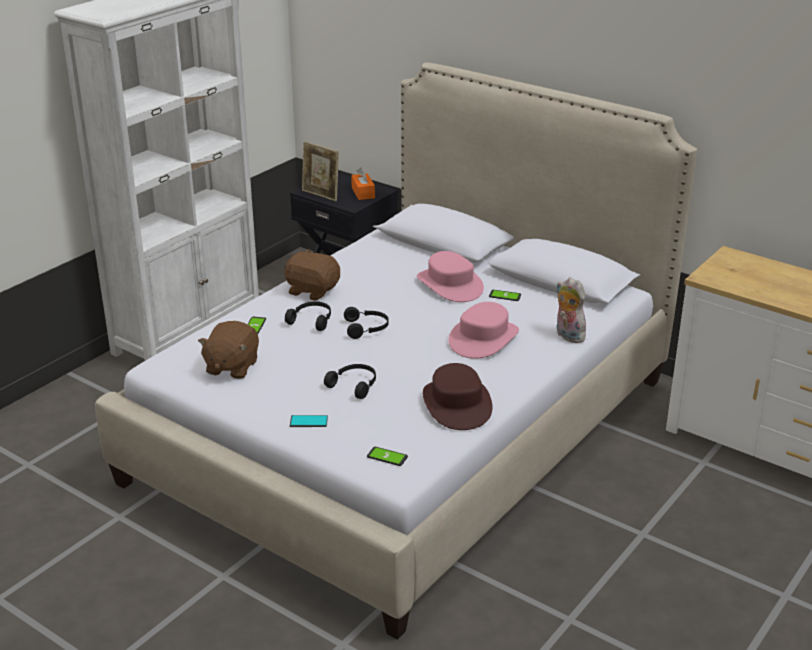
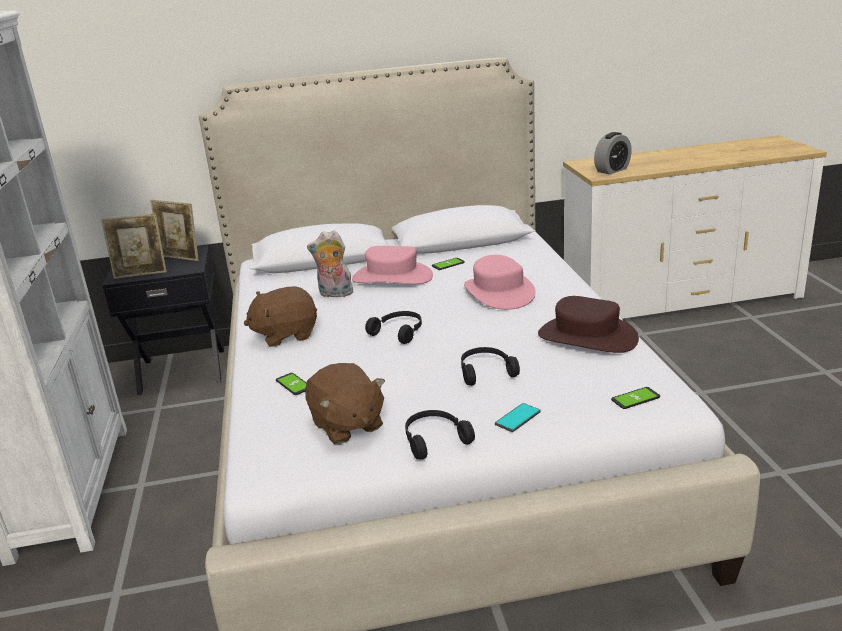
camera: 45 degrees left, 5 degrees down
black headphones [285,301,331,331] -> black headphones moved to [405,410,475,460]
orange tissue box [351,168,375,200] -> picture frame [151,200,199,261]
plush toy [557,277,587,343] -> plush toy moved to [307,230,353,299]
none -> alarm clock [594,132,632,174]

